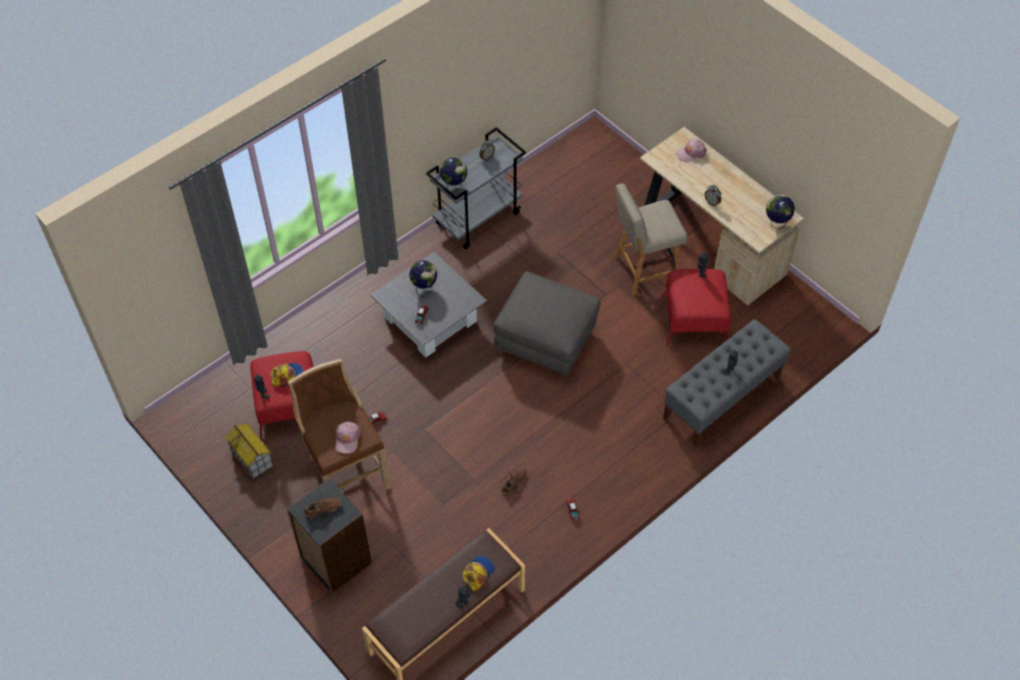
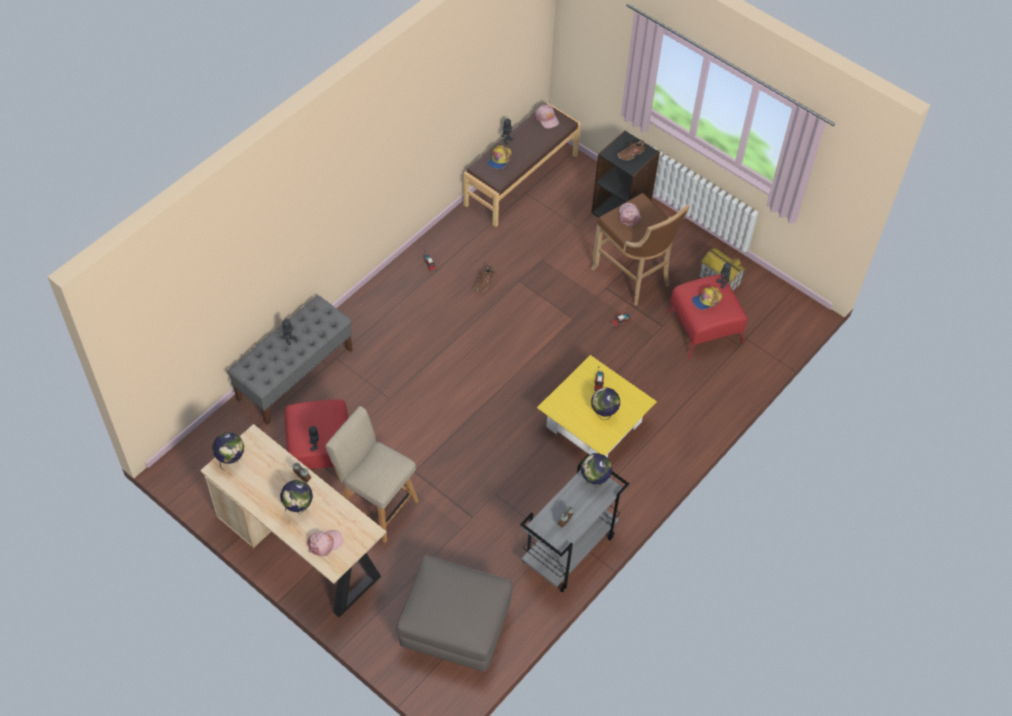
camera: 170 degrees right, 0 degrees up
grey coffee table [371,252,487,357] -> yellow coffee table [537,355,657,458]
grey ottoman [493,271,600,376] -> grey ottoman moved to [396,555,513,672]
beige chair [614,184,687,295] -> beige chair turned 120 degrees counterclockwise [325,406,419,543]
none -> globe [280,480,313,514]
none -> pink cap [535,104,559,129]

